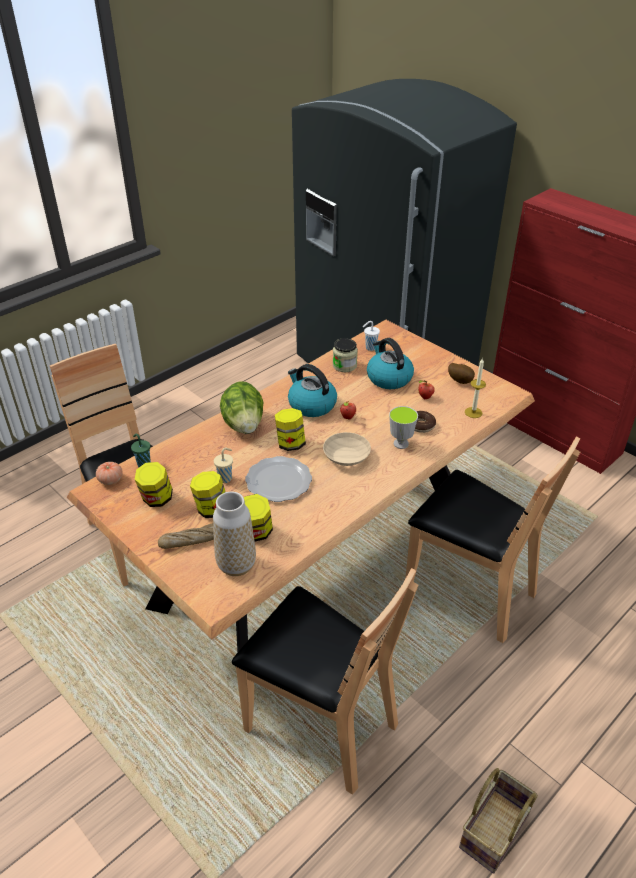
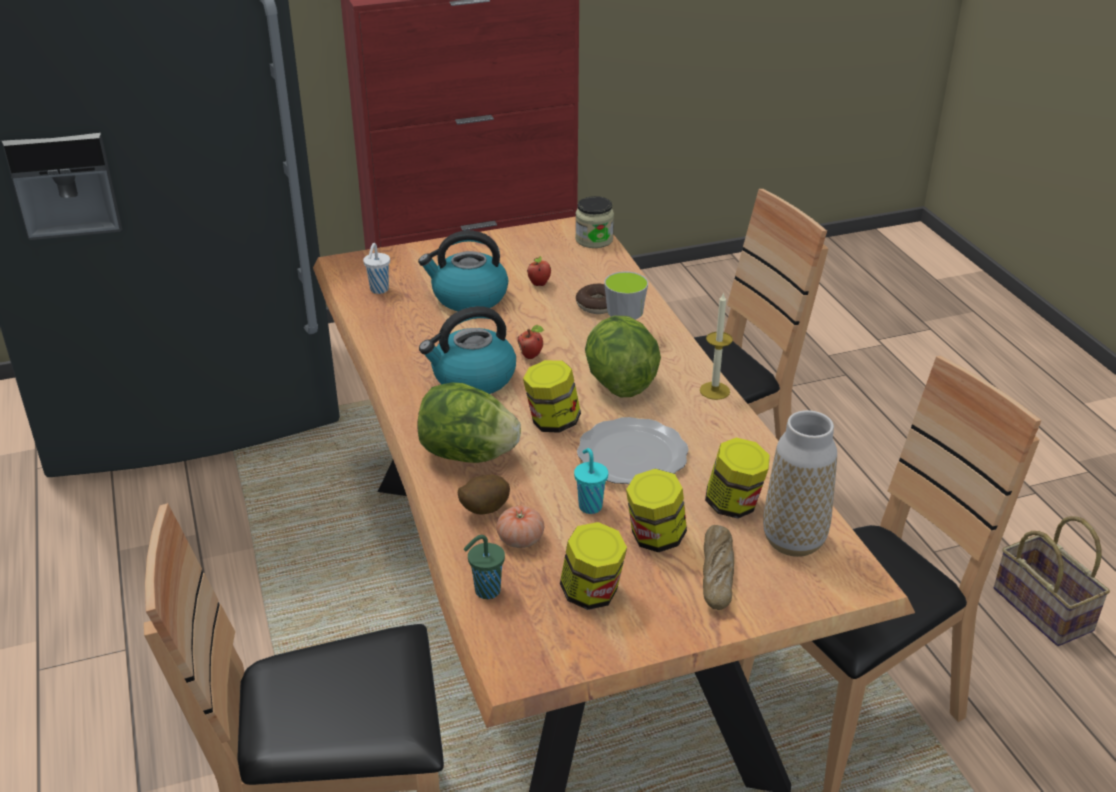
camera: 65 degrees left, 5 degrees down
tomato [96,462,123,485] -> tomato moved to [496,506,544,548]
beige cup [214,448,233,483] -> turquoise cup [574,448,608,514]
beige bowl [323,432,371,466] -> lettuce [585,316,661,397]
jar [333,338,358,372] -> jar moved to [575,196,614,248]
potato [448,363,475,384] -> potato moved to [458,475,510,515]
candle [465,358,486,418] -> candle moved to [700,292,733,400]

